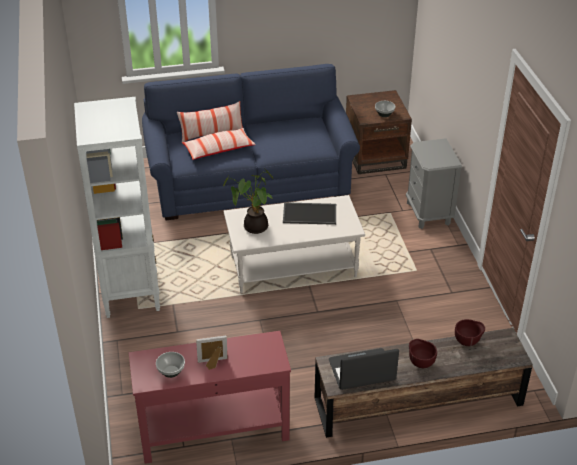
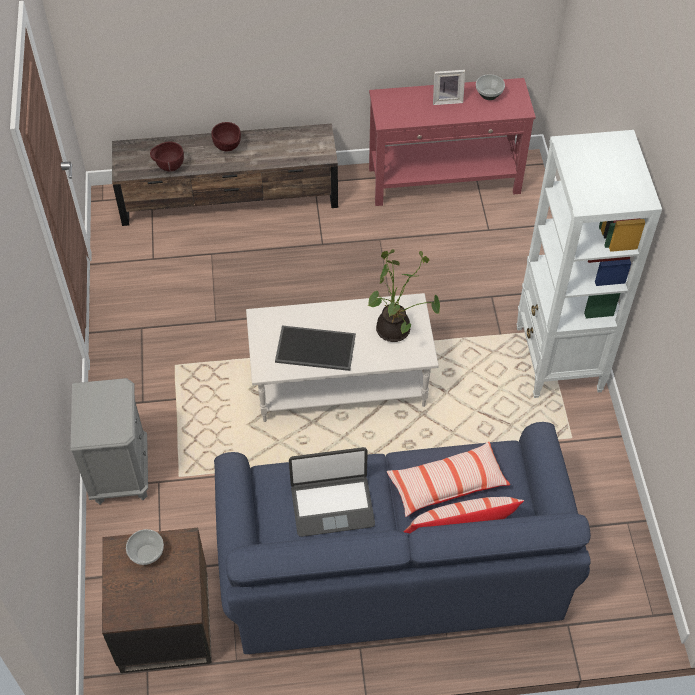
camera: 175 degrees left, 15 degrees up
laptop [329,348,399,390] -> laptop moved to [289,447,375,537]

